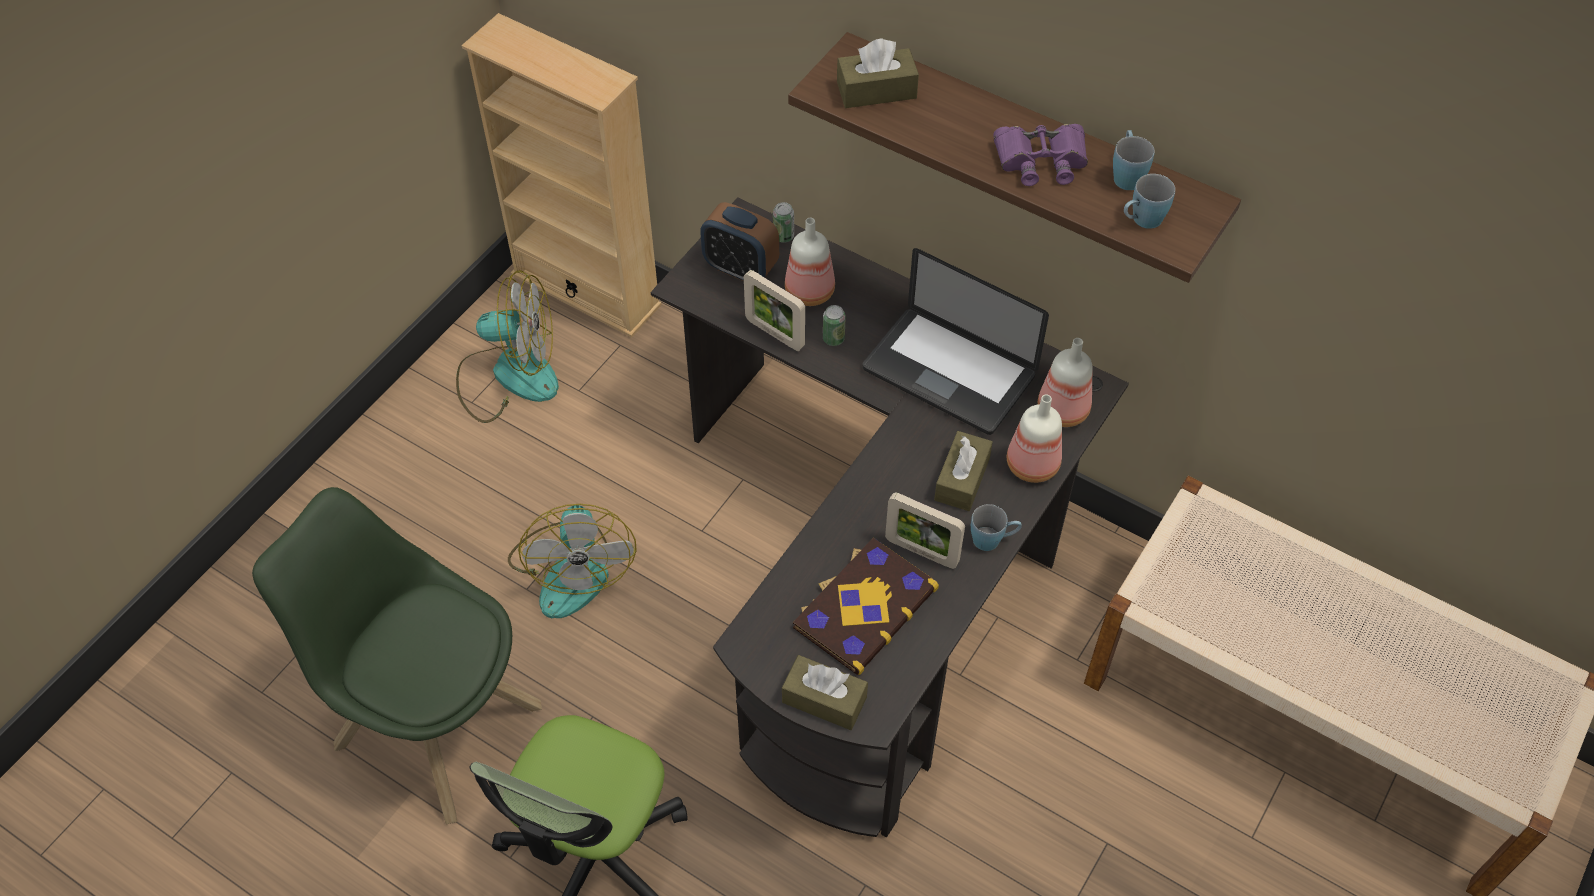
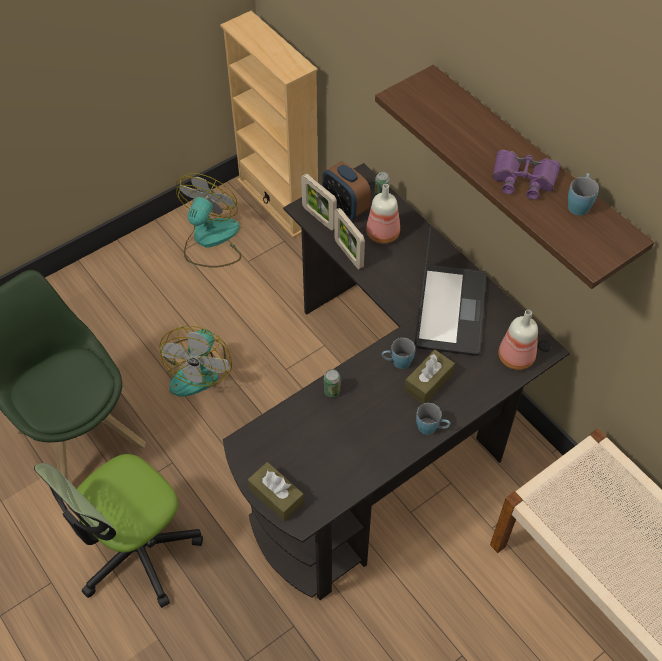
camera: 20 degrees right, 0 degrees up
fan [456,270,559,423] -> fan turned 90 degrees counterclockwise [176,173,241,268]
book [793,538,939,675] -> none
can [823,305,846,346] -> can moved to [324,369,340,397]
brown tissue box [837,38,919,108] -> none
laptop [863,248,1049,435] -> laptop turned 135 degrees counterclockwise [415,225,486,356]
picture frame [885,493,965,569] -> picture frame moved to [301,174,337,231]
bottle [1007,394,1062,483] -> none
blue mug [1124,174,1175,229] -> blue mug moved to [382,338,415,369]

